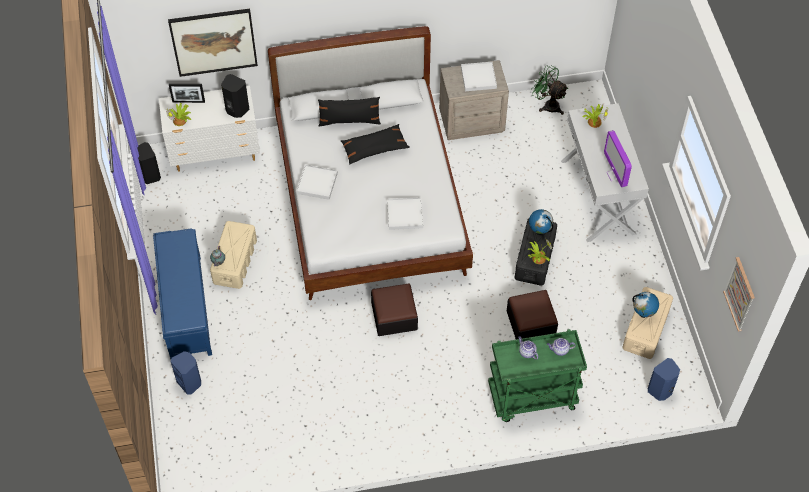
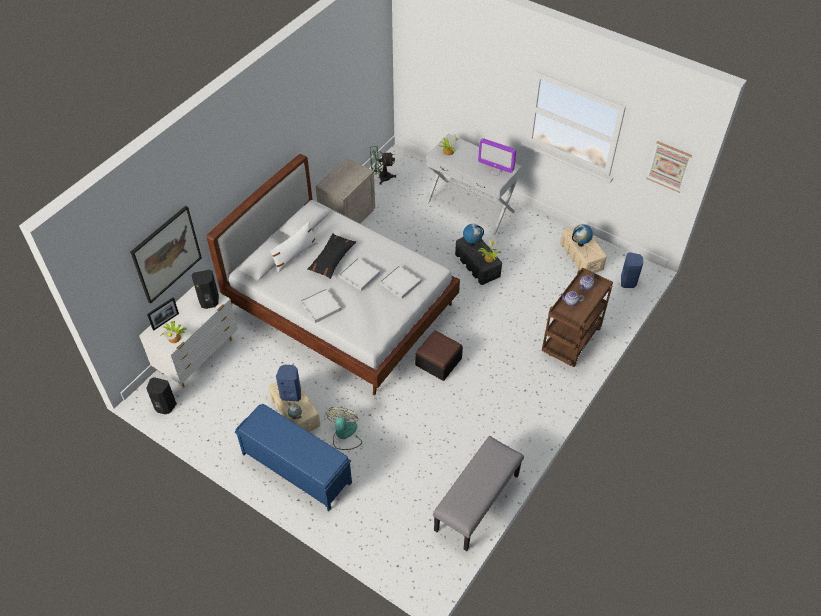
camera: 45 degrees left, 5 degrees down
blue speaker [171,351,201,395] -> blue speaker moved to [276,365,301,401]
black pillow [318,97,381,127] -> white pillow [269,221,318,273]
white tray [461,62,497,91] -> white tray moved to [339,258,380,291]
green cart [488,329,587,422] -> brown cart [542,267,613,367]
ottoman [507,290,558,340] -> none
none -> fan [326,407,362,450]
none -> grey bench [433,436,524,551]

